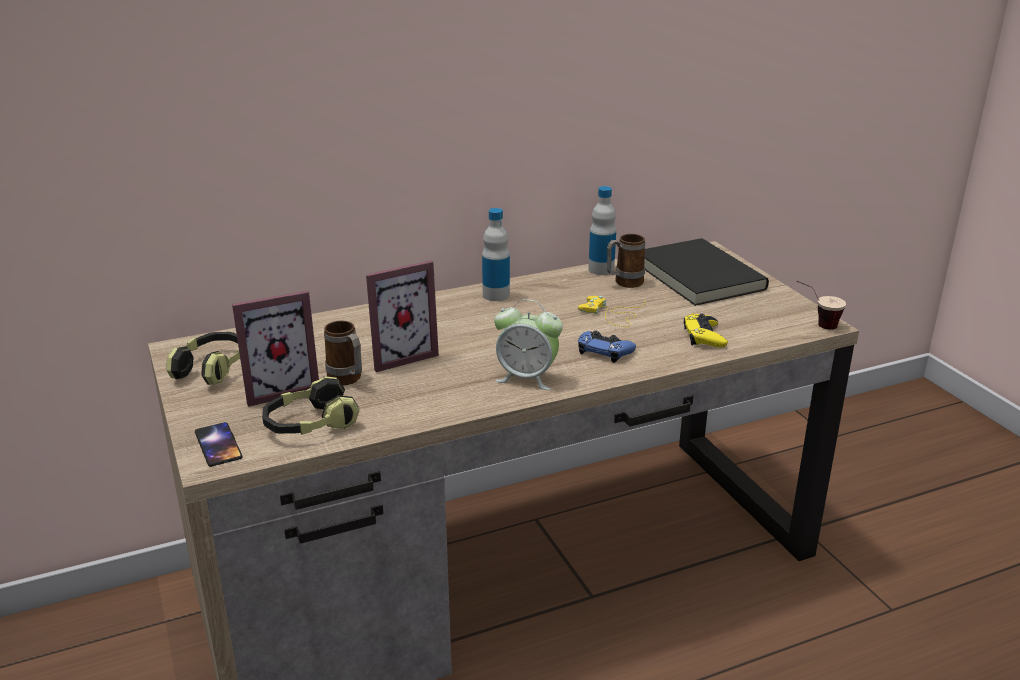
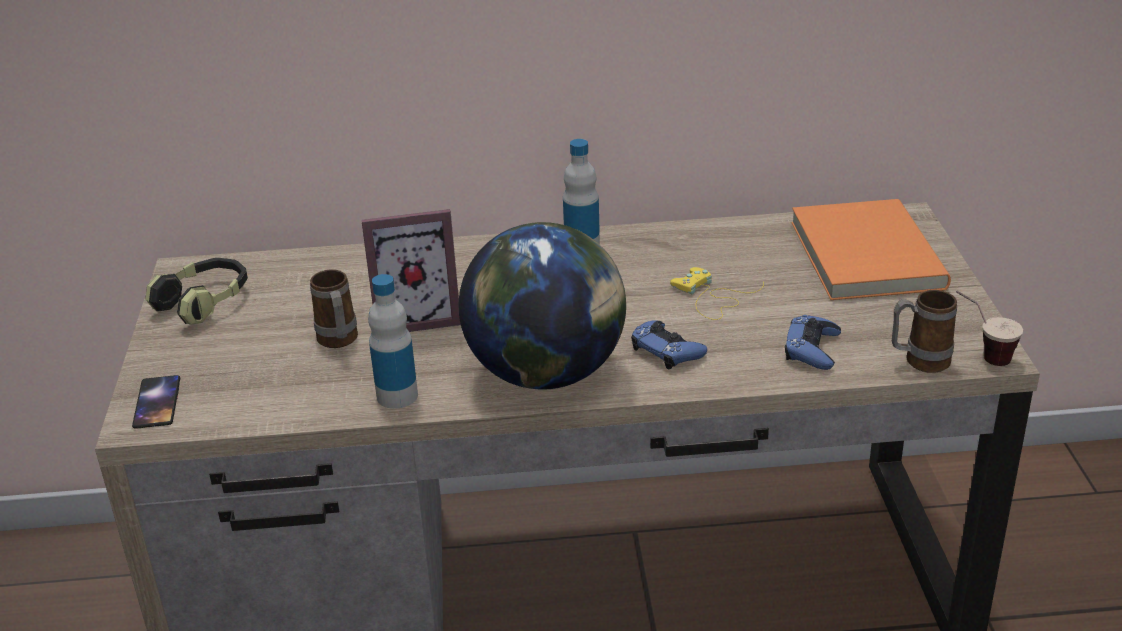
camera: 20 degrees right, 5 degrees up
picture frame [232,291,319,407] -> none
headphones [262,376,360,435] -> none
alarm clock [494,299,563,390] -> globe [458,222,626,390]
bottle [588,186,616,275] -> bottle moved to [368,274,418,409]
mug [607,234,645,288] -> mug moved to [892,290,957,373]
black book [644,238,769,306] -> orange book [791,199,951,300]
yellow game controller [684,313,728,348] -> blue game controller [785,315,841,370]

